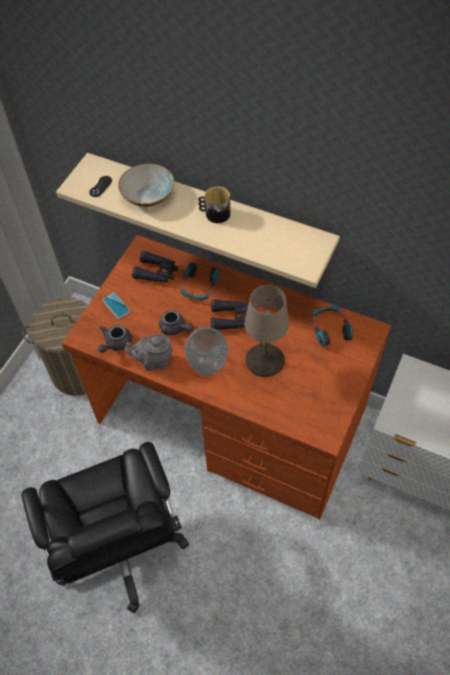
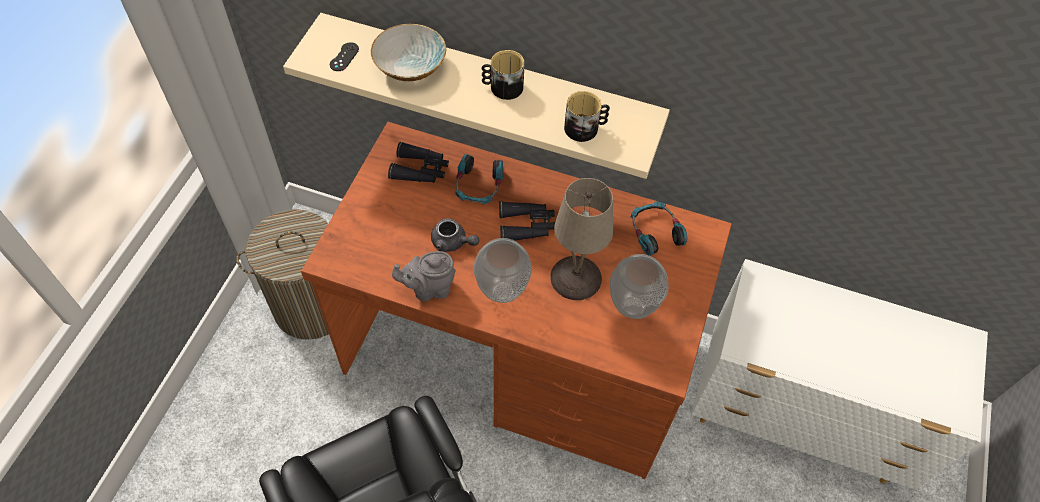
camera: 10 degrees left, 0 degrees up
grey teapot [98,325,132,353] -> none
phone [102,292,131,319] -> none
none -> mug [564,91,610,142]
none -> vase [610,254,669,319]

